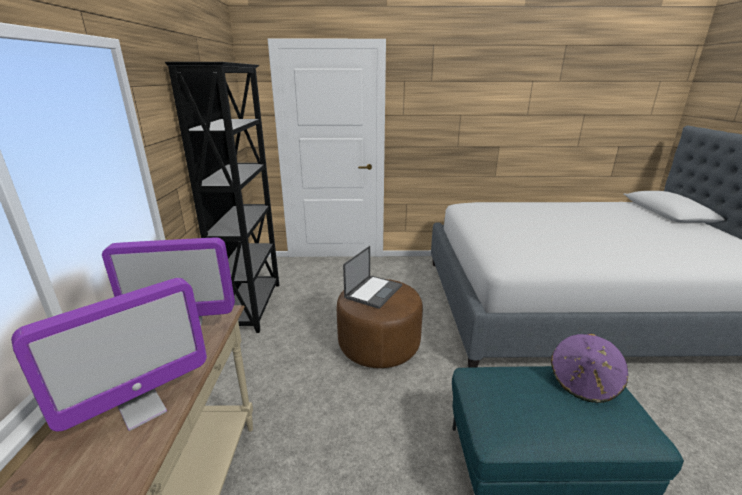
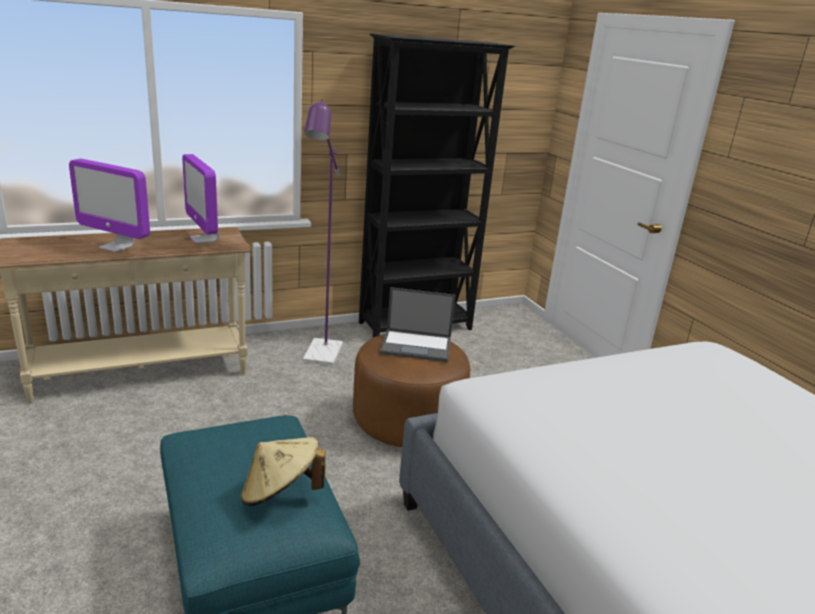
camera: 65 degrees right, 0 degrees up
purple hat [551,333,628,403] -> beige hat [241,437,326,506]
none -> purple floor lamp [303,99,343,366]

